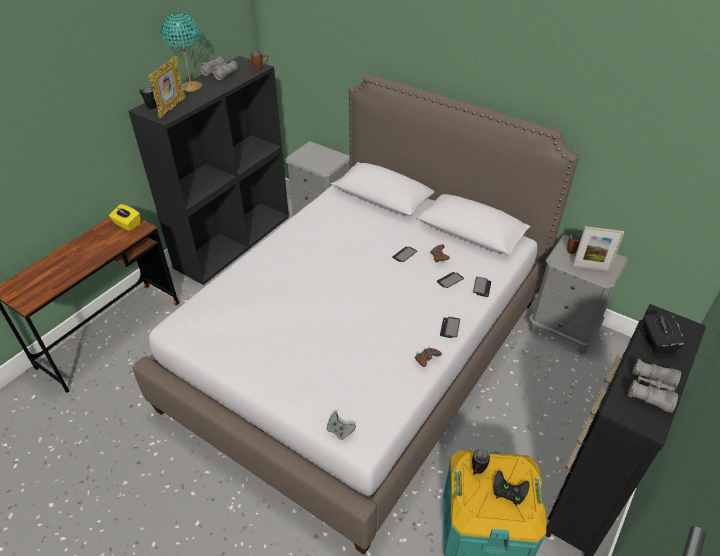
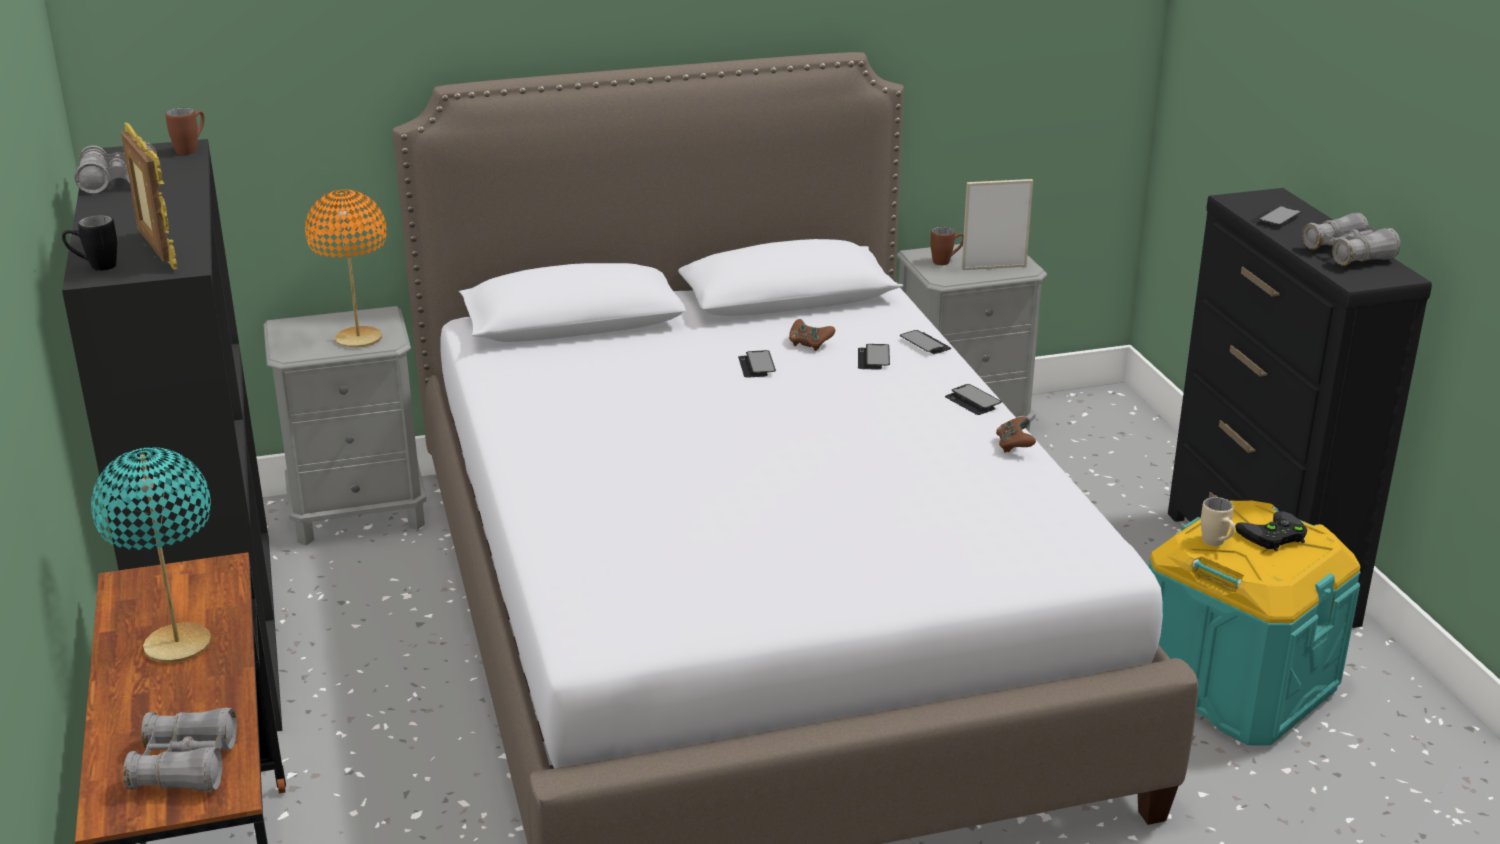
camera: 50 degrees left, 15 degrees down
yellow tissue box [109,204,141,231] -> none
turquoise table lamp [161,12,202,92] -> turquoise table lamp moved to [91,447,211,663]
grey game controller [326,412,356,440] -> none
black mug [472,449,490,475] -> beige mug [1201,497,1235,546]
picture frame [572,226,624,272] -> picture frame turned 150 degrees counterclockwise [962,179,1033,270]
black tissue box [643,312,685,354] -> phone [1250,206,1302,227]
none -> grey binoculars [123,708,237,792]
none -> orange table lamp [305,189,387,348]

